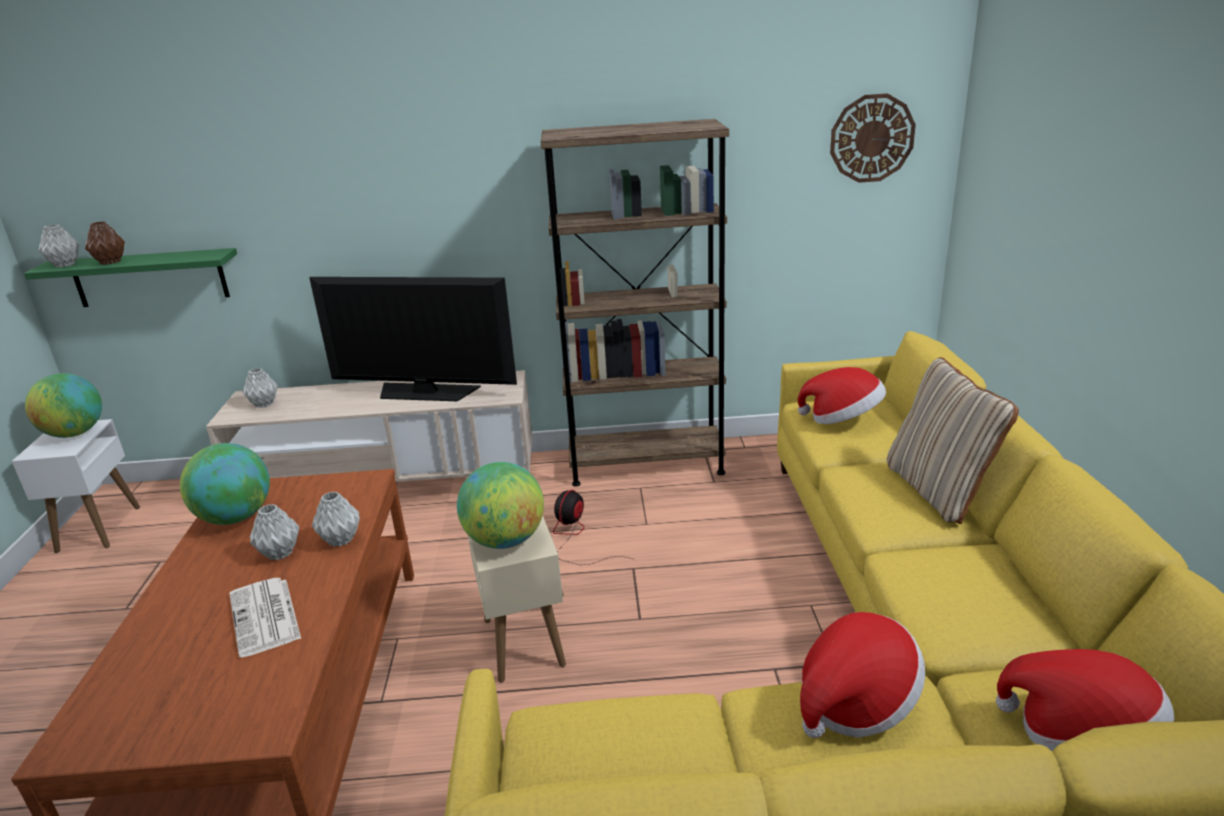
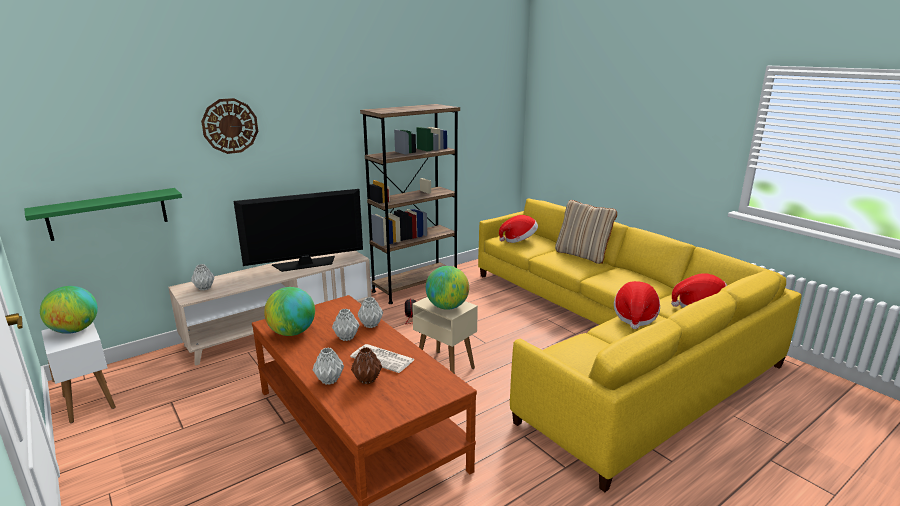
camera: 35 degrees left, 5 degrees down
grey vase [39,224,79,267] -> grey vase moved to [313,348,344,385]
brown vase [85,221,125,265] -> brown vase moved to [351,347,382,385]
wall clock [830,93,916,183] -> wall clock moved to [201,98,258,154]

